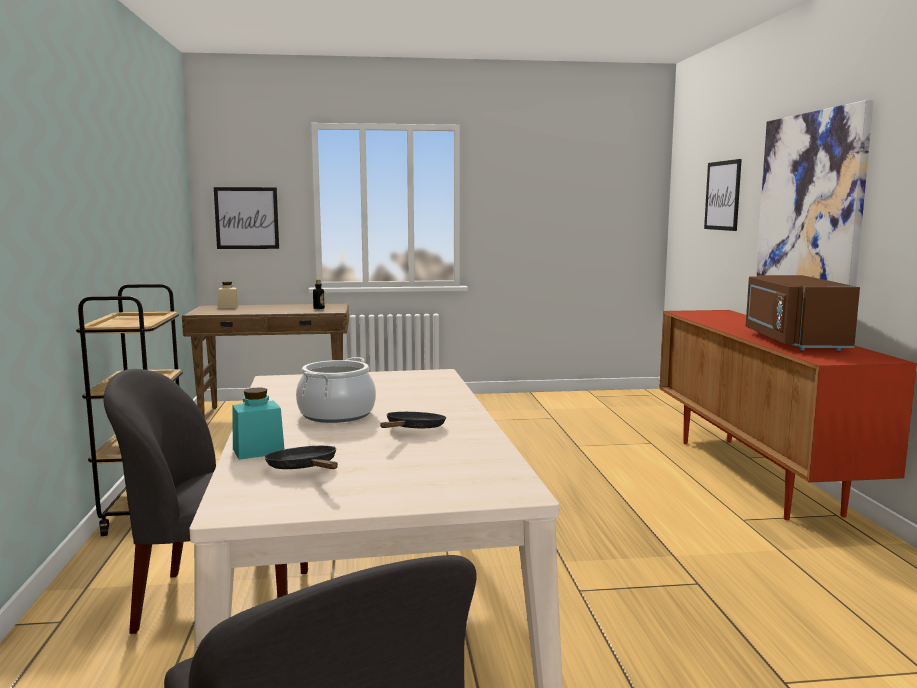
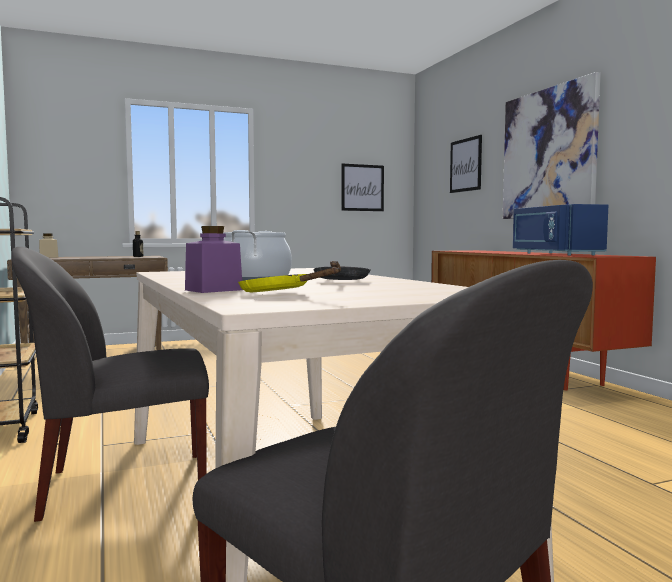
camera: 15 degrees left, 5 degrees down
picture [214,187,279,249] -> picture moved to [341,164,384,211]
turquoise jar [232,388,284,460] -> purple jar [185,226,242,293]
black frying pan [265,446,338,469] -> yellow frying pan [238,267,339,292]
brown microwave [746,275,860,351] -> blue microwave [513,204,608,255]

